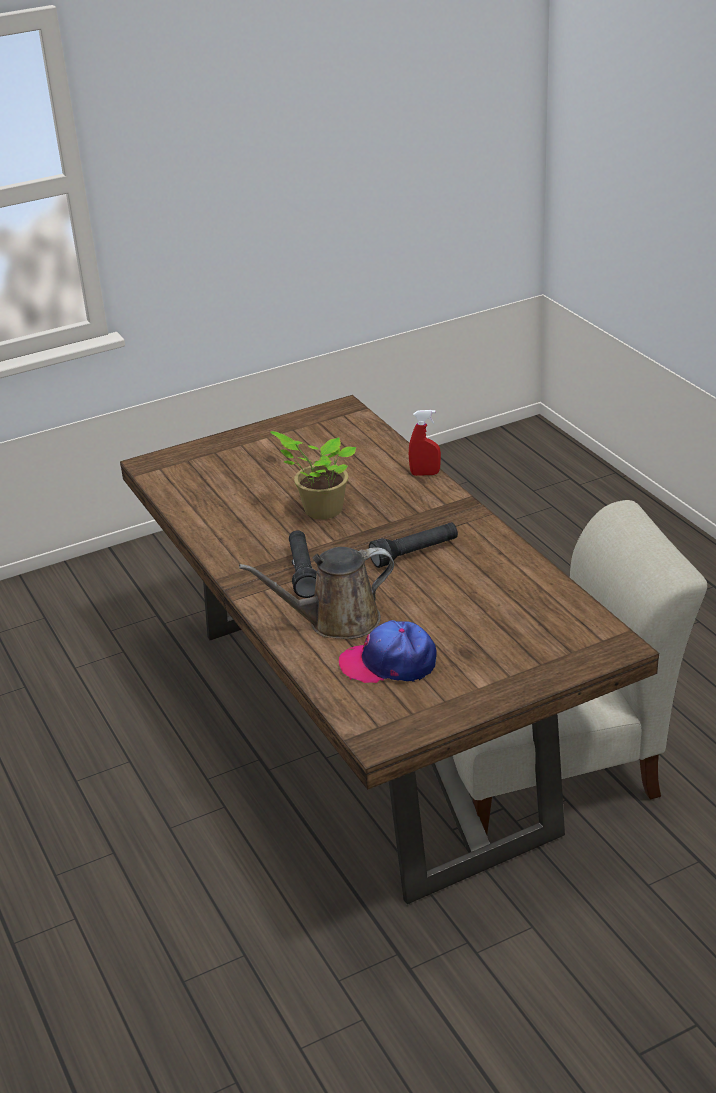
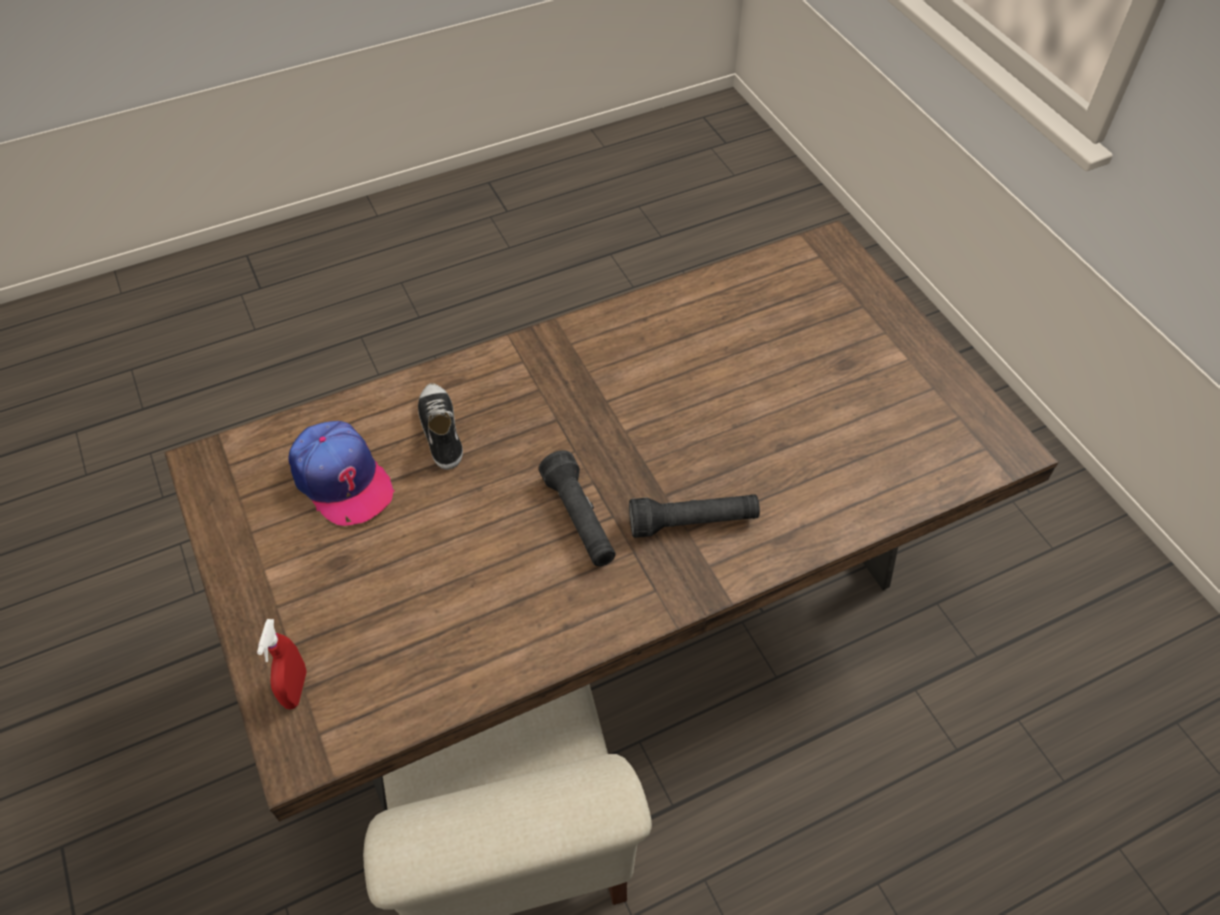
camera: 90 degrees right, 20 degrees up
brown watering can [239,547,394,639] -> shoe [418,383,463,470]
potted plant [270,431,356,519] -> none
black flashlight [289,530,317,598] -> black flashlight moved to [629,494,760,538]
cap [339,620,437,683] -> cap turned 135 degrees clockwise [288,421,395,526]
red spray bottle [409,410,441,476] -> red spray bottle moved to [257,619,307,710]

